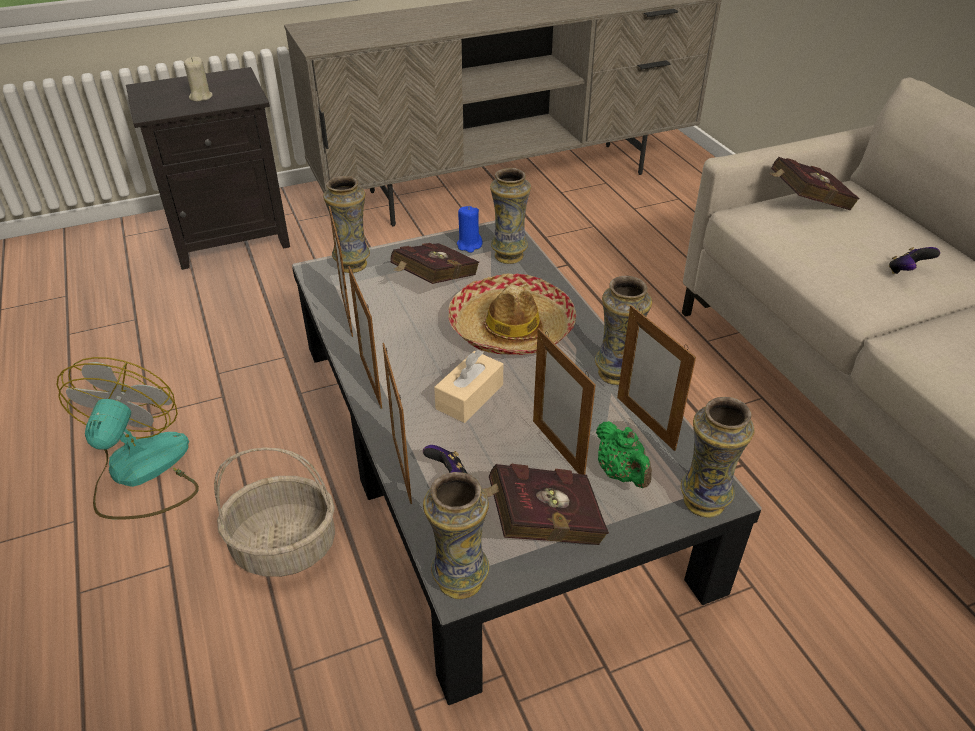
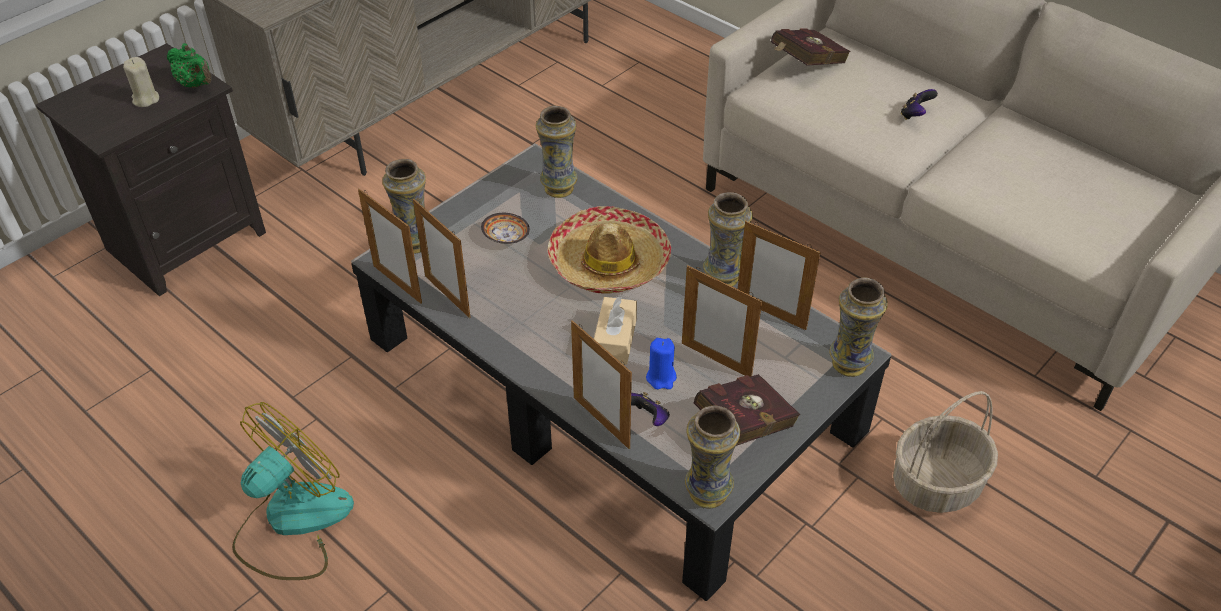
camera: 25 degrees left, 5 degrees up
fan [56,357,199,520] -> fan turned 60 degrees clockwise [232,402,354,580]
basket [214,447,335,577] -> basket moved to [893,391,998,513]
picture frame [348,266,382,409] -> picture frame moved to [358,188,422,304]
red book [390,243,479,284] -> bowl [481,213,530,244]
blue candle [457,206,483,253] -> blue candle moved to [646,338,677,389]
green teapot [596,421,652,488] -> green teapot moved to [167,43,211,88]

